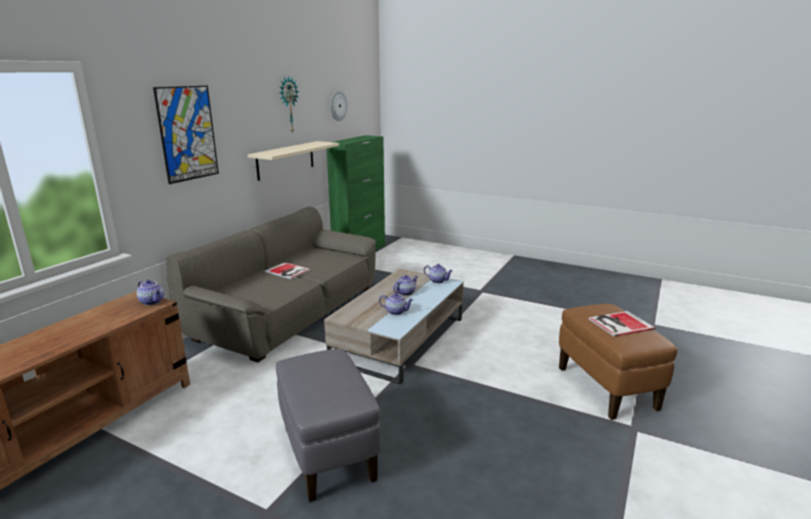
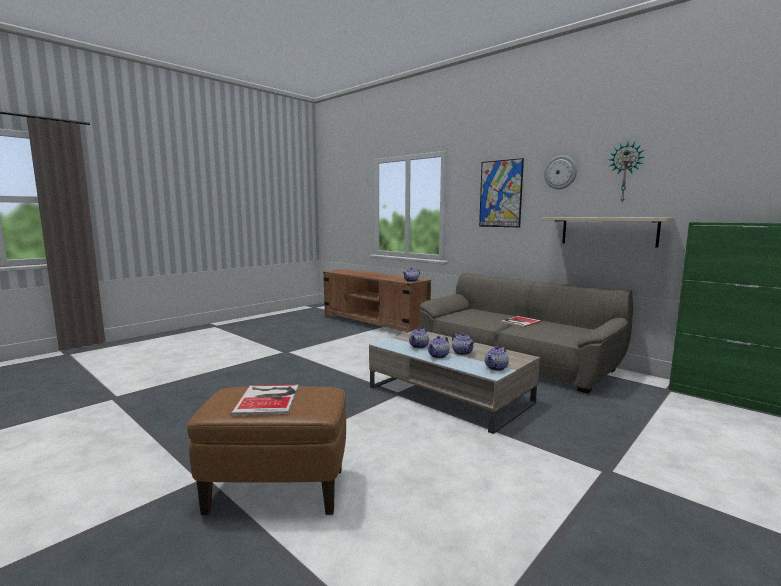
camera: 105 degrees right, 10 degrees down
grey ottoman [276,349,381,502] -> none
wall clock [330,91,348,121] -> wall clock moved to [544,155,577,190]
none -> teapot [428,336,449,359]

